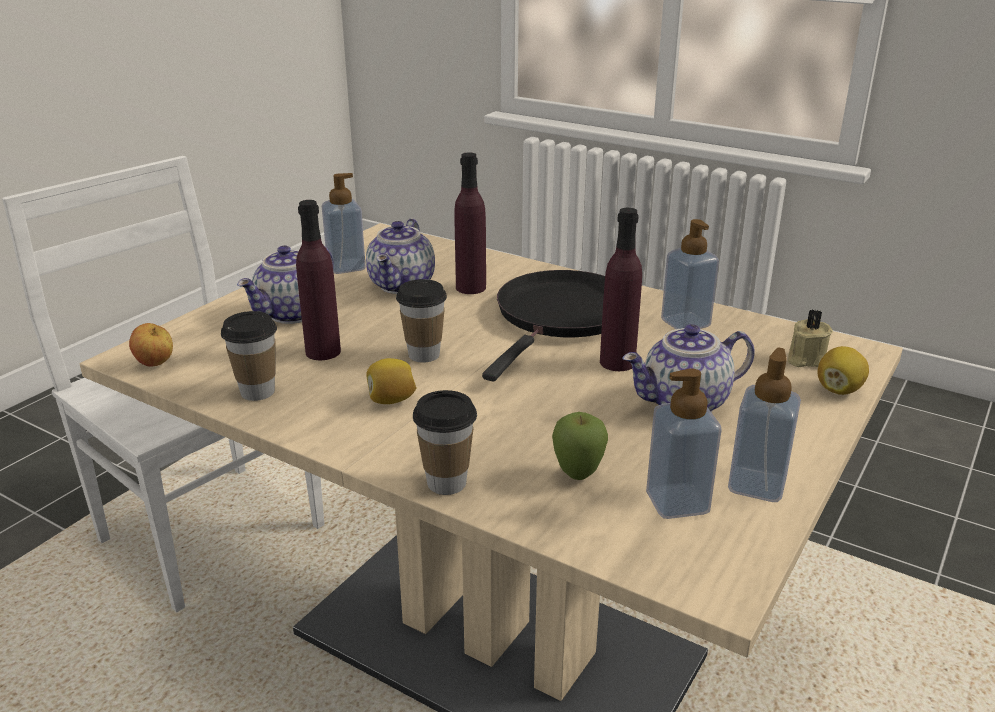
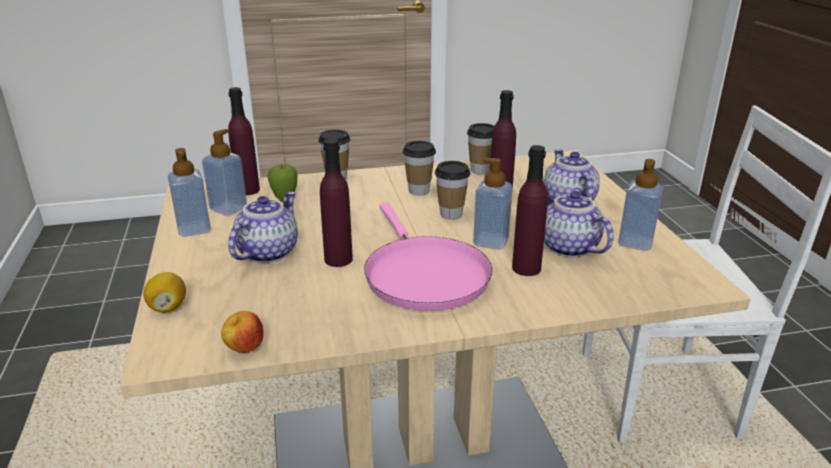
camera: 135 degrees right, 0 degrees up
apple [129,323,173,367] -> apple moved to [221,311,264,353]
lemon [367,358,417,404] -> cup [403,141,436,196]
black frying pan [482,270,605,382] -> pink frying pan [364,202,492,311]
soap dispenser [661,219,719,329] -> soap dispenser moved to [473,158,513,250]
beige candle [788,309,833,367] -> none
none -> purple bottle [228,87,260,195]

